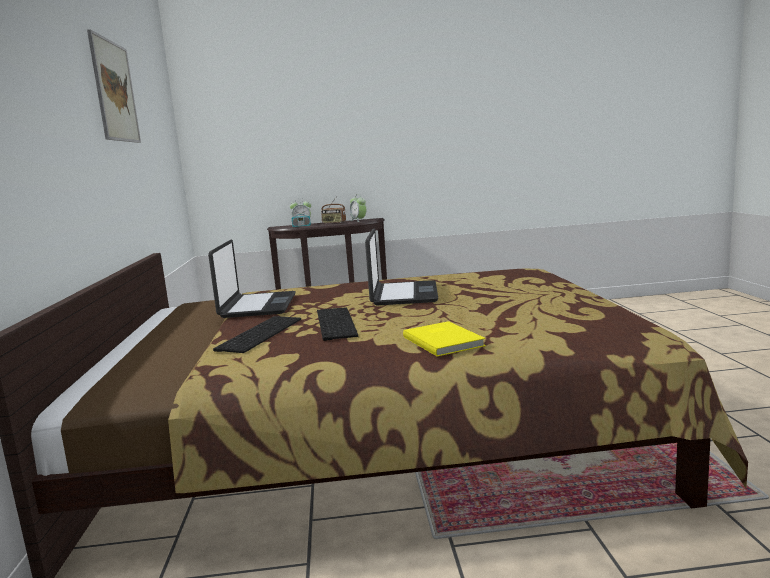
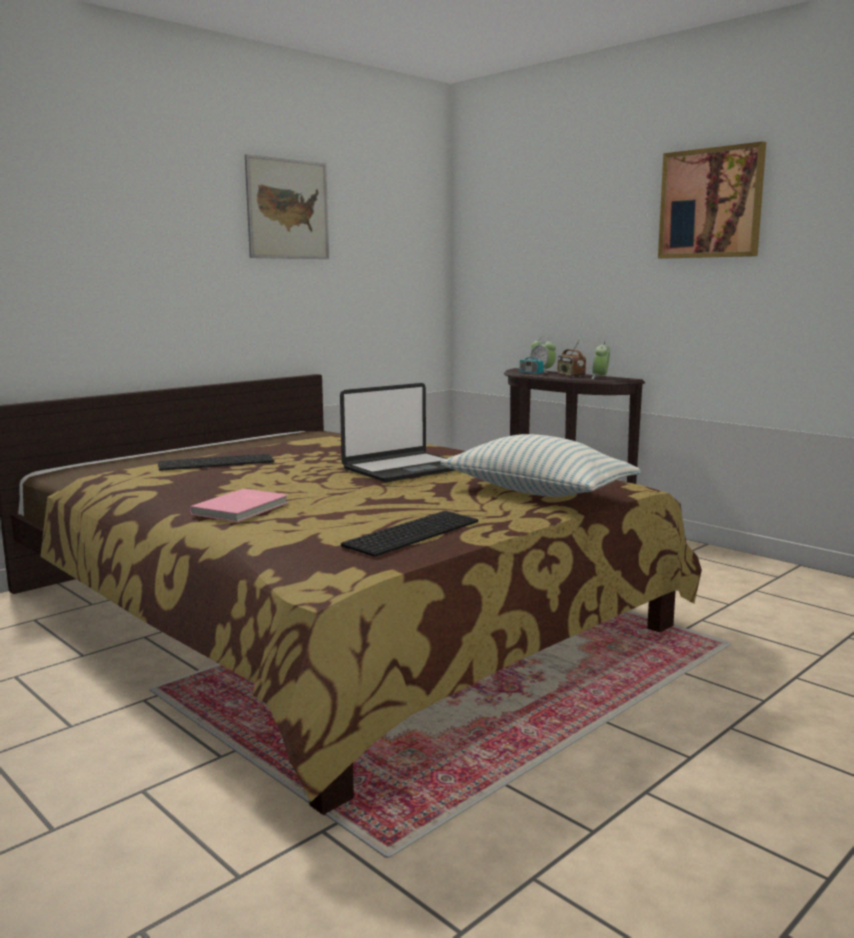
camera: 50 degrees right, 0 degrees up
laptop [208,239,296,318] -> none
keyboard [317,308,358,341] -> keyboard moved to [341,511,478,557]
yellow book [403,321,486,357] -> pink book [189,489,289,522]
none -> pillow [440,434,641,497]
none -> picture [658,141,766,259]

